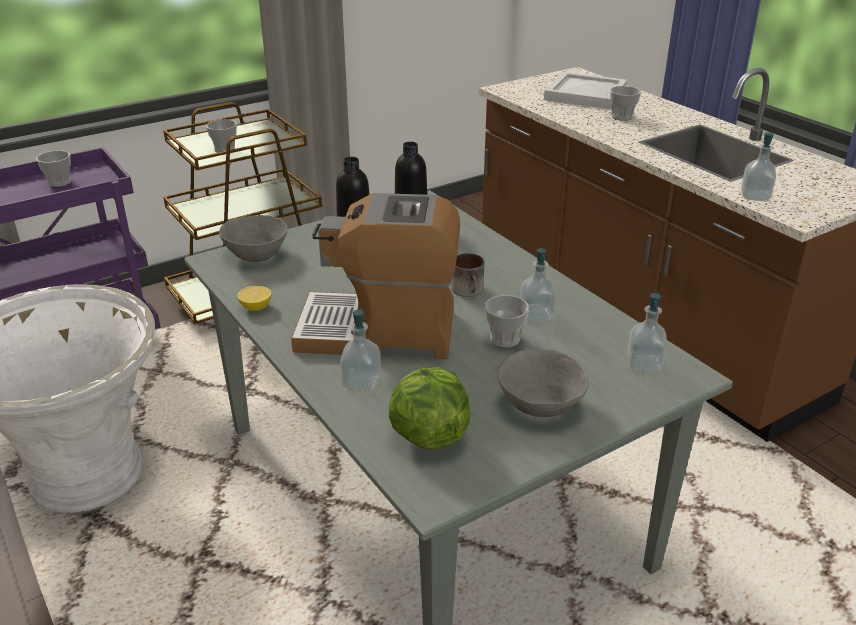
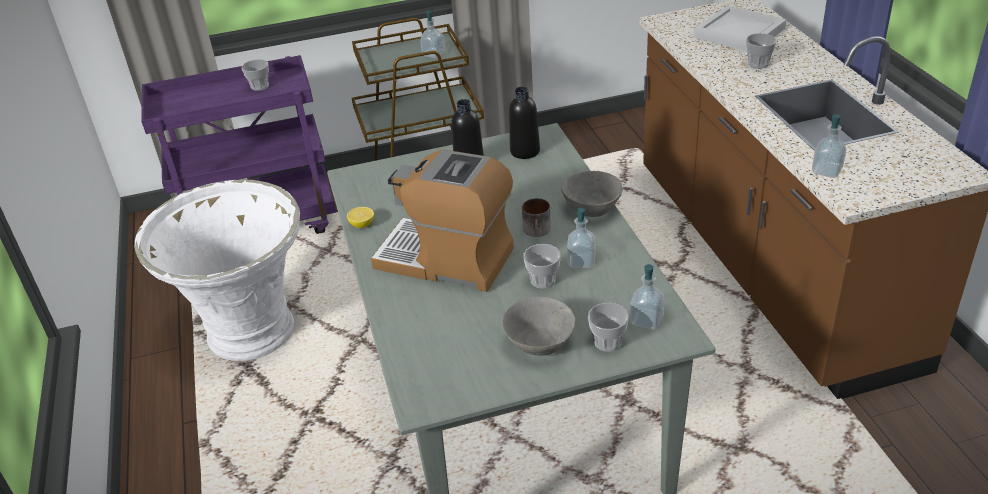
camera: 20 degrees right, 5 degrees up
cup [206,119,237,153] -> cup moved to [588,303,629,352]
grey bowl [219,215,288,262] -> grey bowl moved to [562,171,623,217]
soap dispenser [340,309,381,391] -> soap dispenser moved to [420,11,445,58]
lettuce [389,367,471,450] -> none

